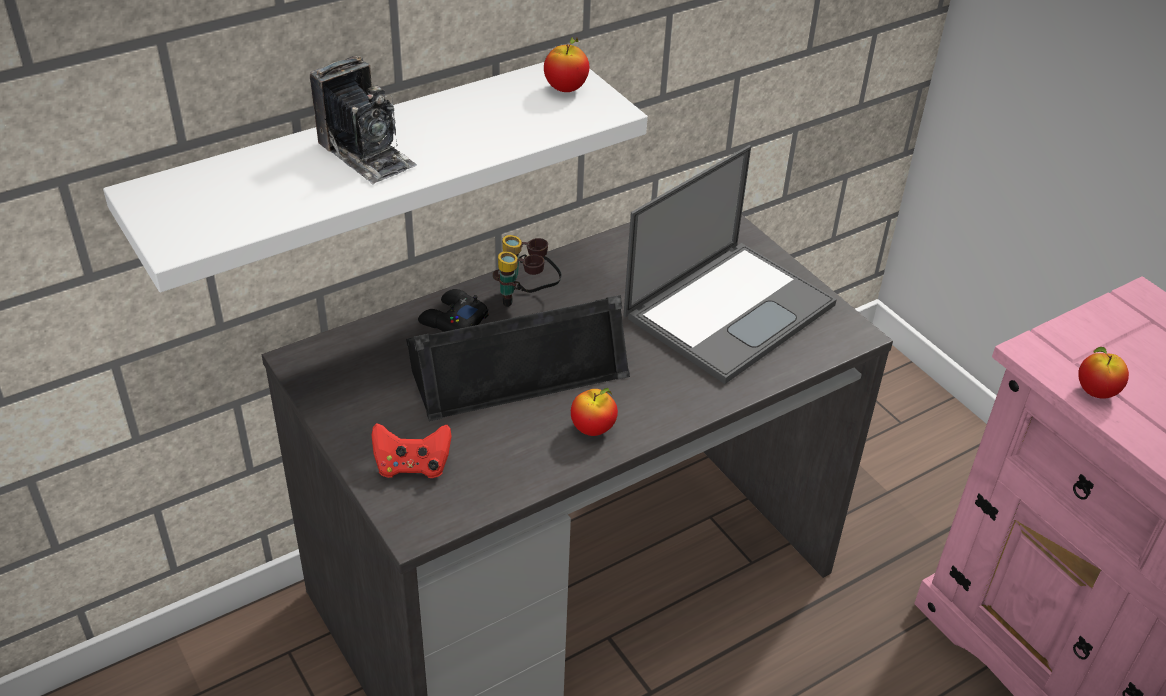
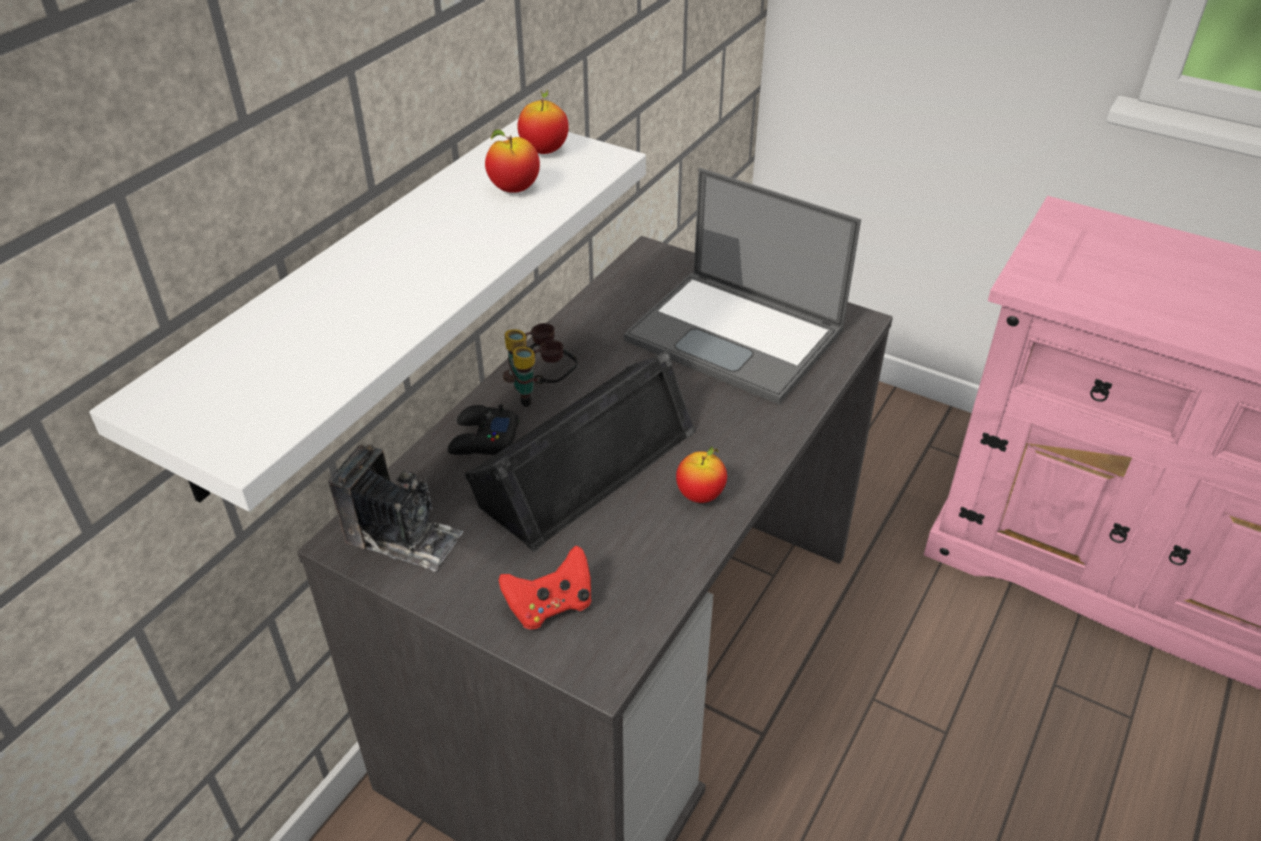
camera: 25 degrees left, 0 degrees up
camera [310,56,417,185] -> camera moved to [328,443,463,572]
laptop [623,145,837,384] -> laptop turned 105 degrees clockwise [624,168,861,404]
apple [1078,347,1129,398] -> apple moved to [485,129,540,193]

